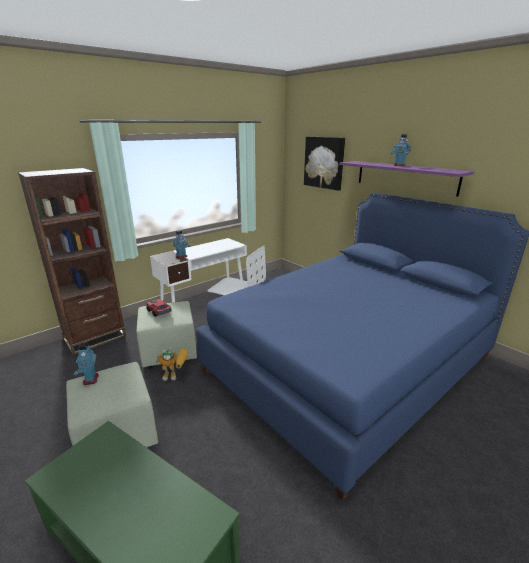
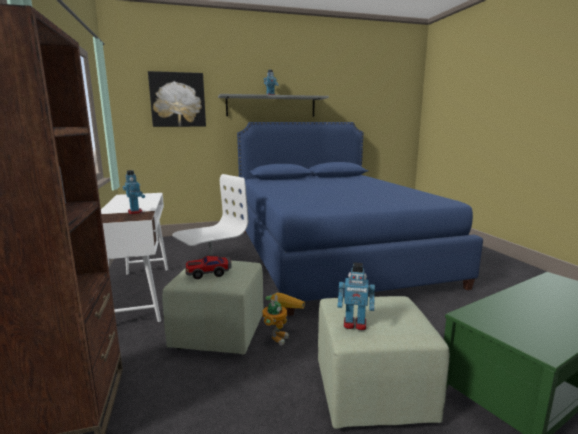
camera: 65 degrees left, 10 degrees down
purple shelf [339,161,474,197] -> grey shelf [218,94,329,117]

